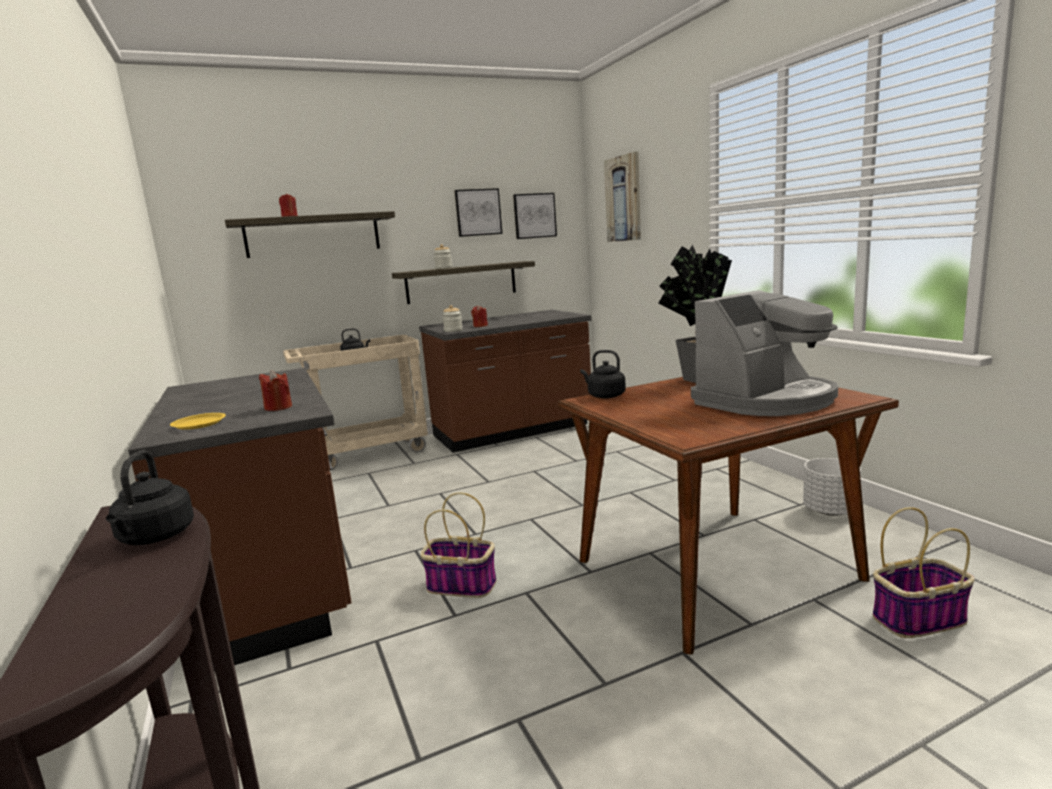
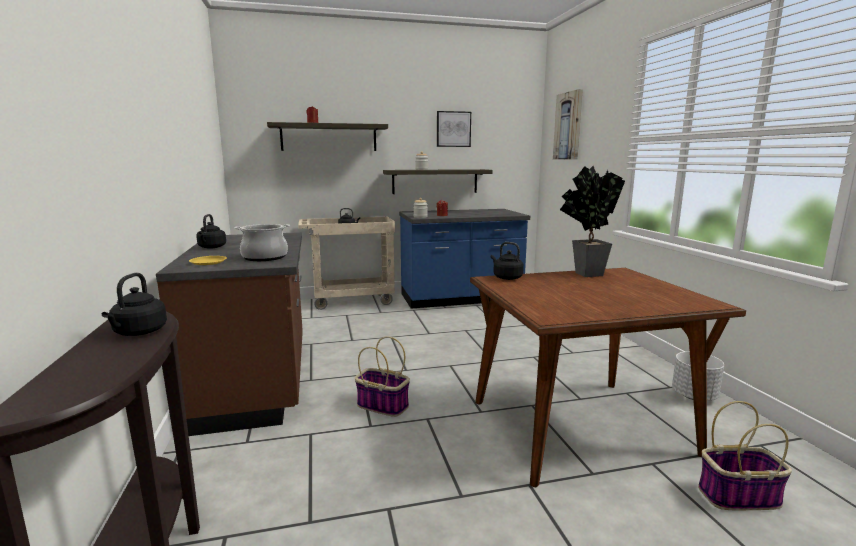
camera: 10 degrees right, 0 degrees up
red candle [259,370,292,411] -> cooking pot [234,224,290,261]
brown counter [419,310,592,452] -> blue counter [399,209,530,309]
picture [513,193,557,239] -> none
coffee machine [691,290,838,416] -> none
none -> black kettle [196,214,226,249]

